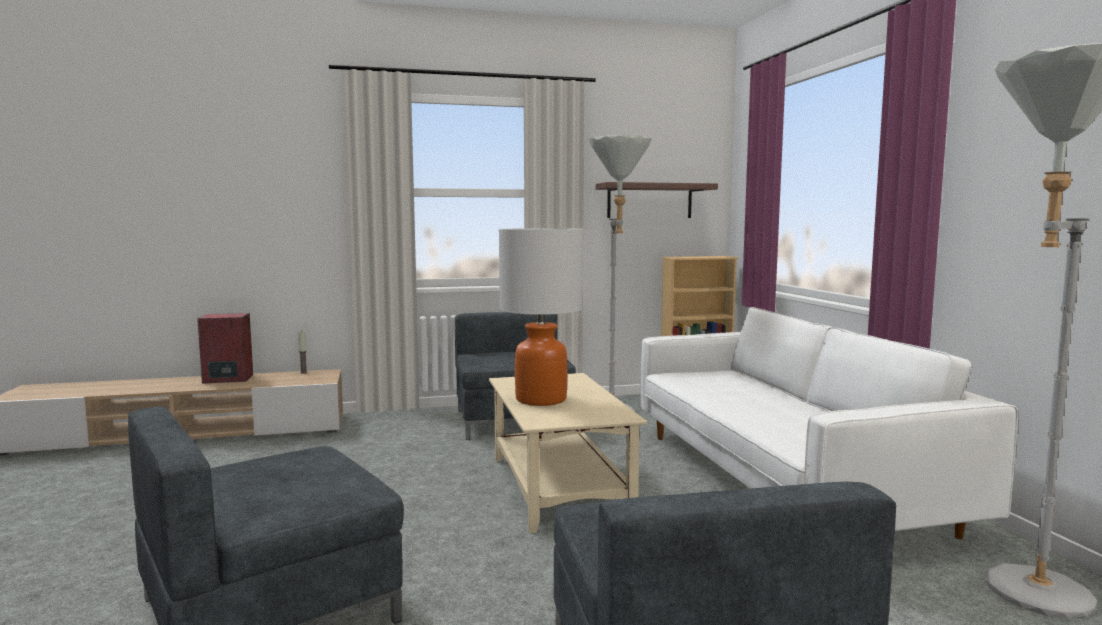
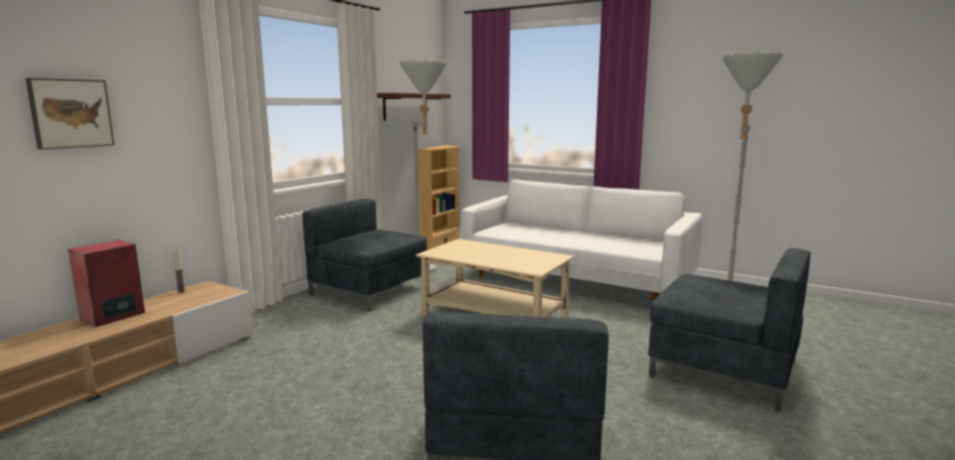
camera: 45 degrees left, 5 degrees up
table lamp [499,228,583,406] -> none
none -> picture [25,78,115,149]

